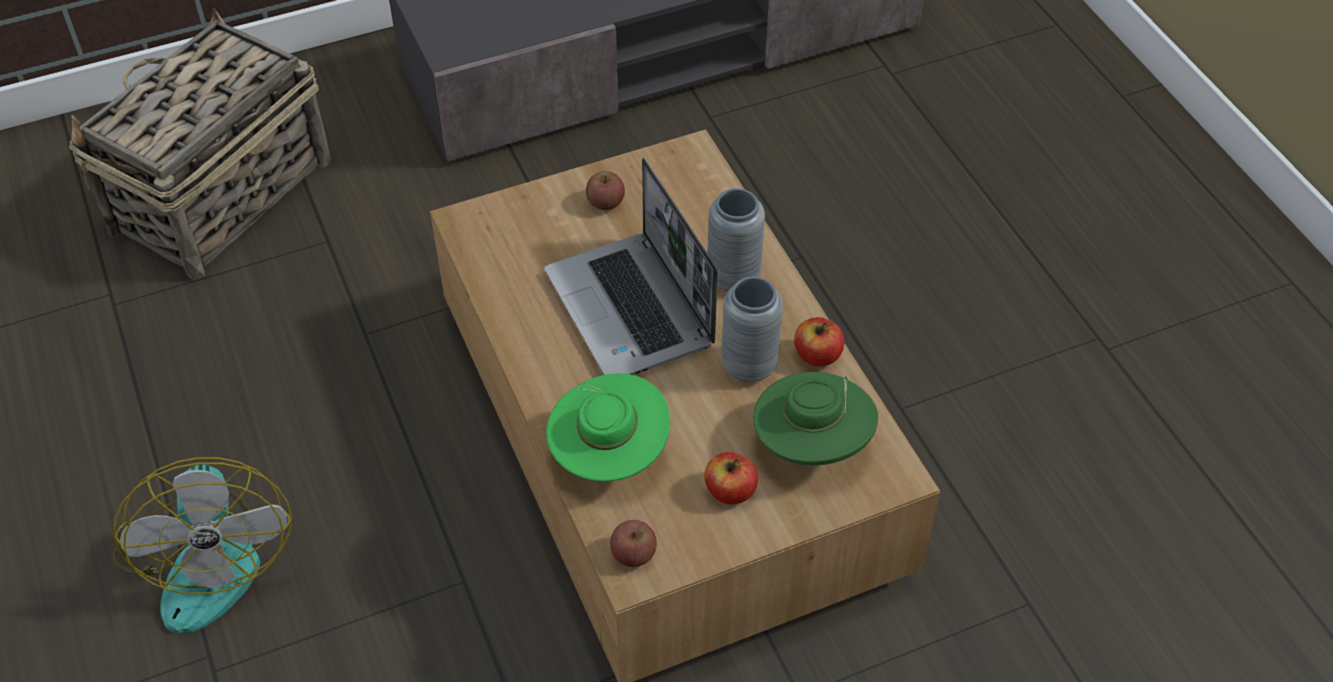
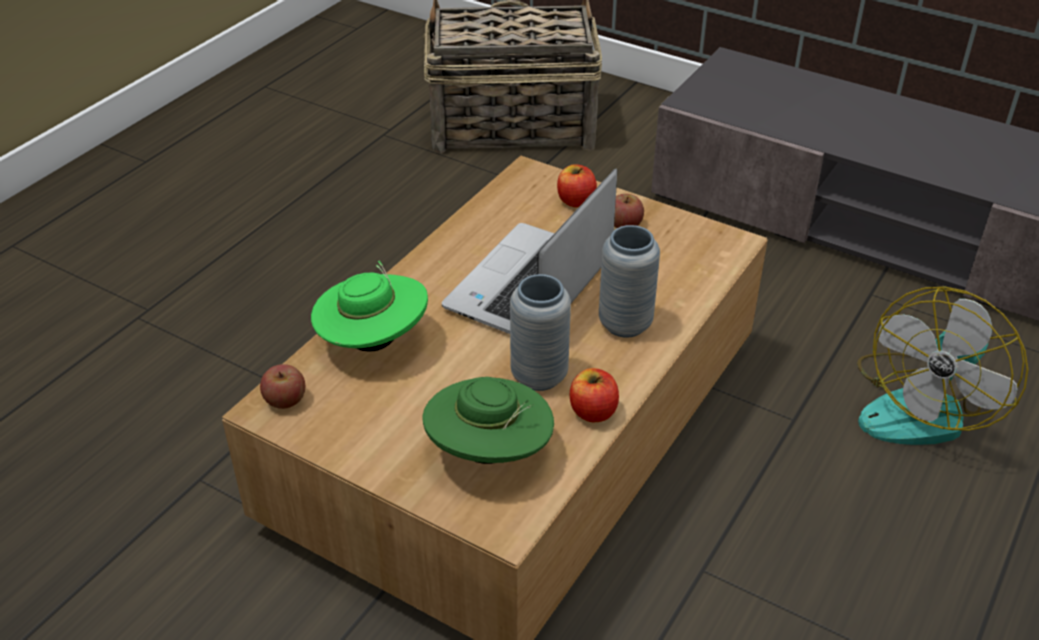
camera: 55 degrees right, 10 degrees down
fan [112,457,292,634] -> fan moved to [857,287,1028,445]
apple [704,452,758,505] -> apple moved to [557,164,597,208]

